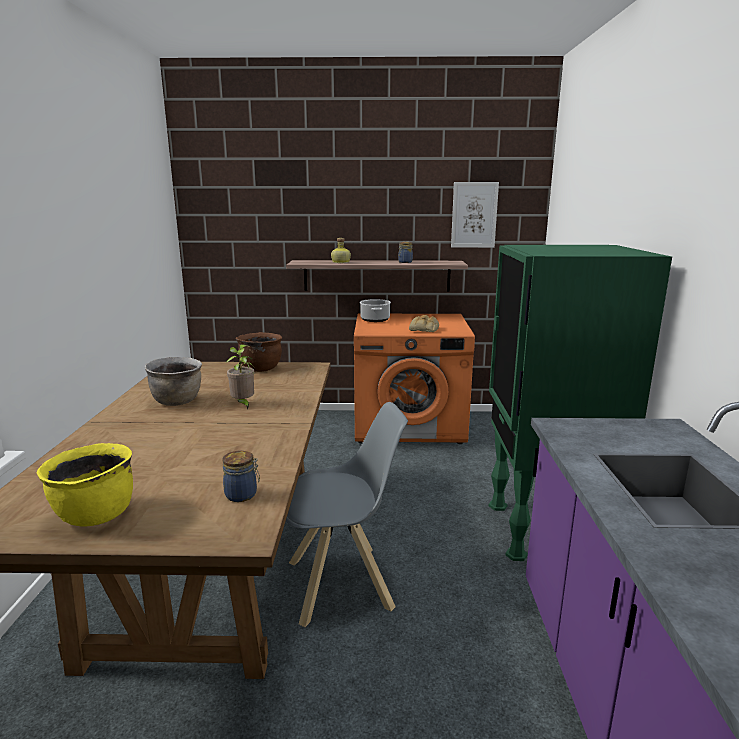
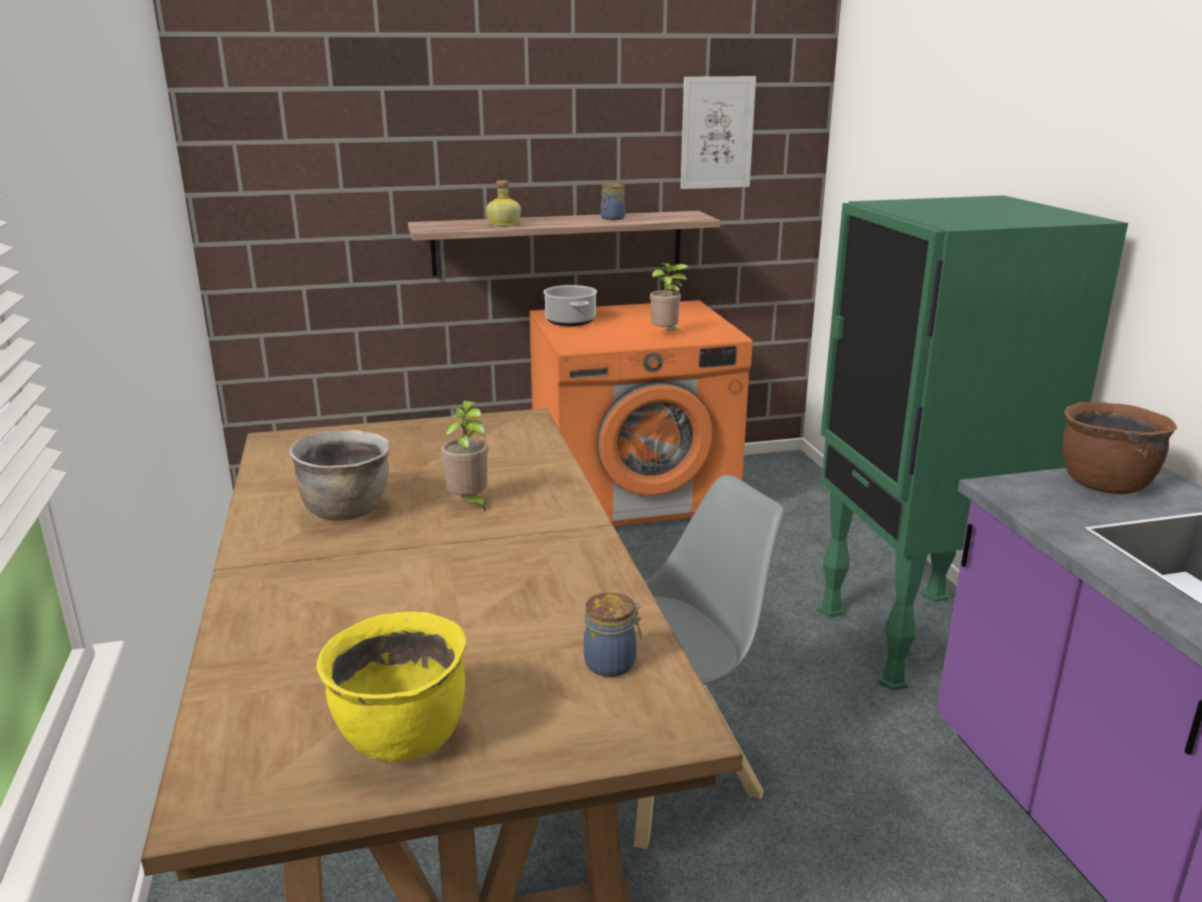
camera: 15 degrees left, 5 degrees up
brown cooking pot [236,332,282,372] -> brown cooking pot moved to [1062,402,1177,494]
bread [409,315,439,332] -> potted plant [650,263,689,334]

